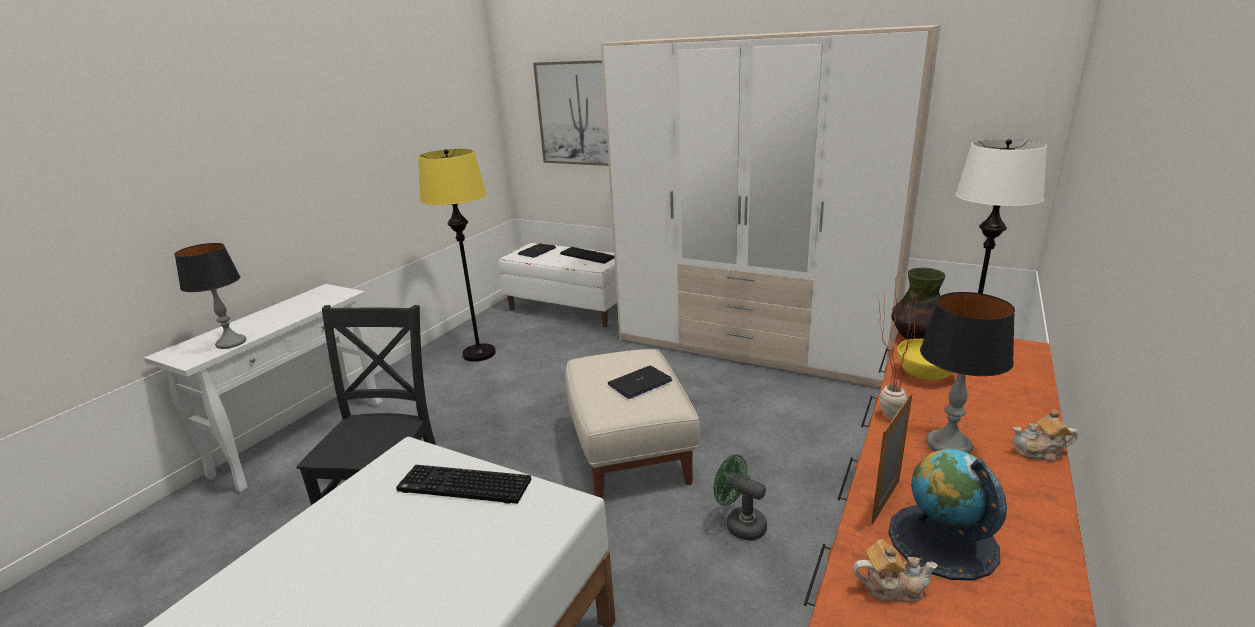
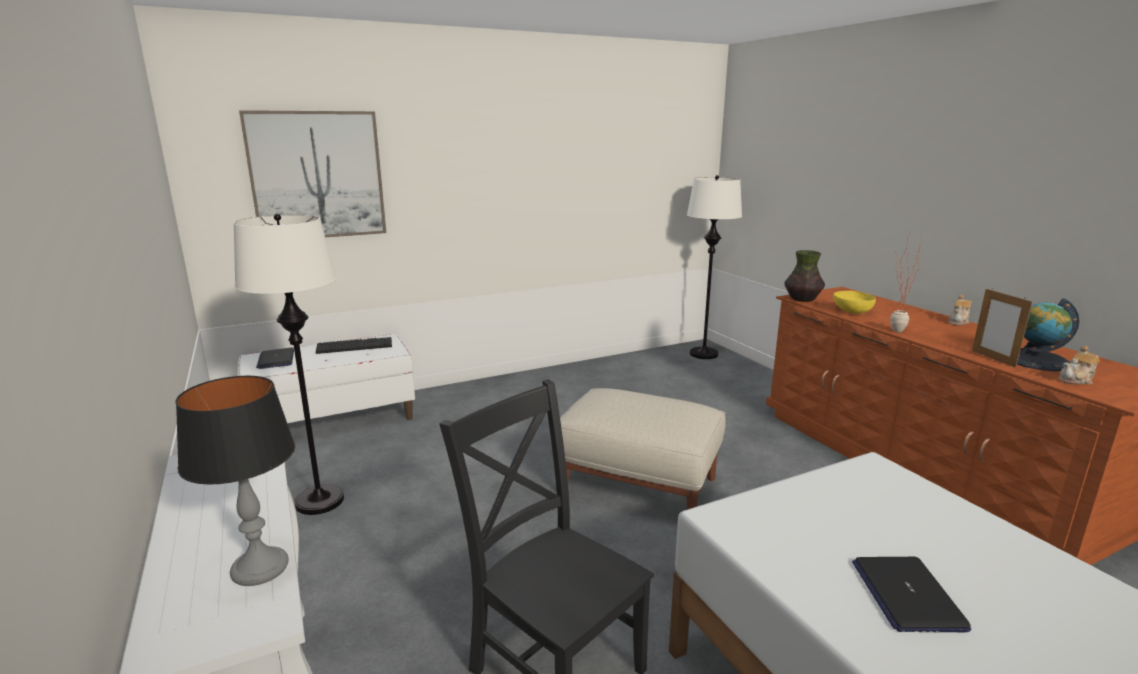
camera: 55 degrees left, 5 degrees down
keyboard [396,465,531,504] -> none
yellow floor lamp [418,149,496,362] -> white floor lamp [234,214,344,515]
wardrobe [601,25,941,388] -> none
laptop [608,366,672,399] -> laptop moved to [852,557,971,632]
green fan [714,454,767,541] -> none
teapot [853,539,938,602] -> teapot turned 150 degrees counterclockwise [1058,346,1100,385]
table lamp [920,292,1015,454] -> none

